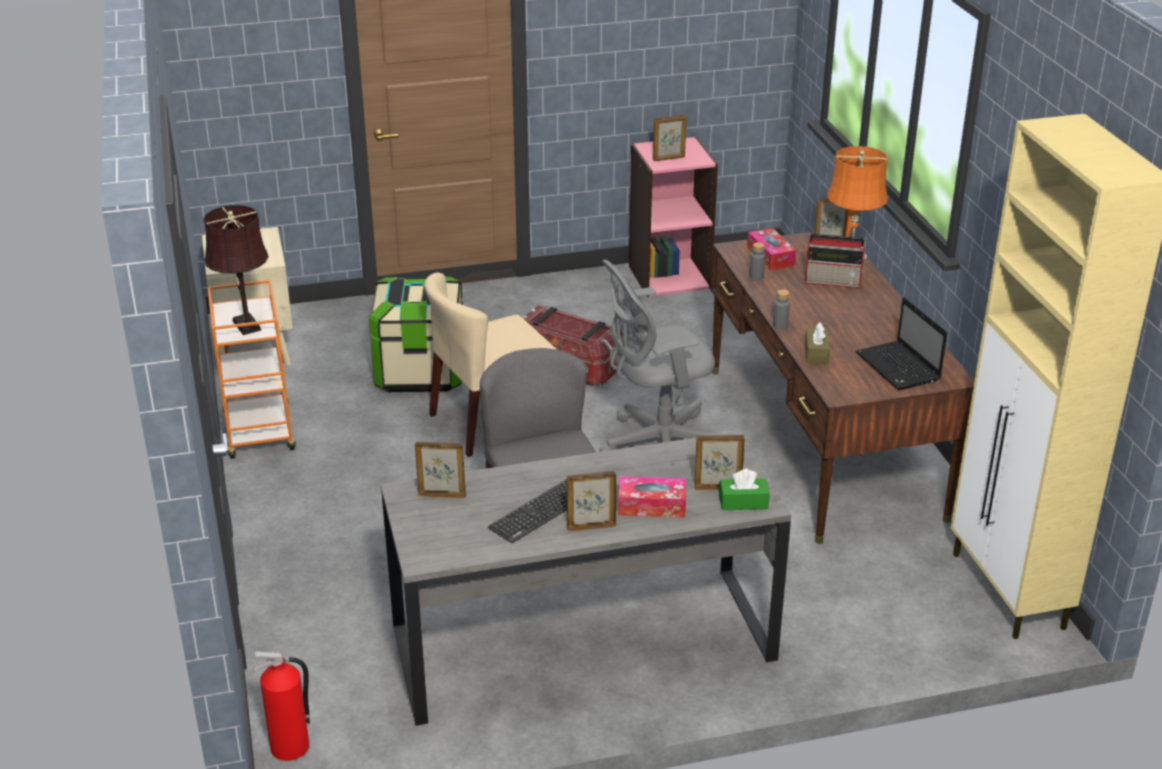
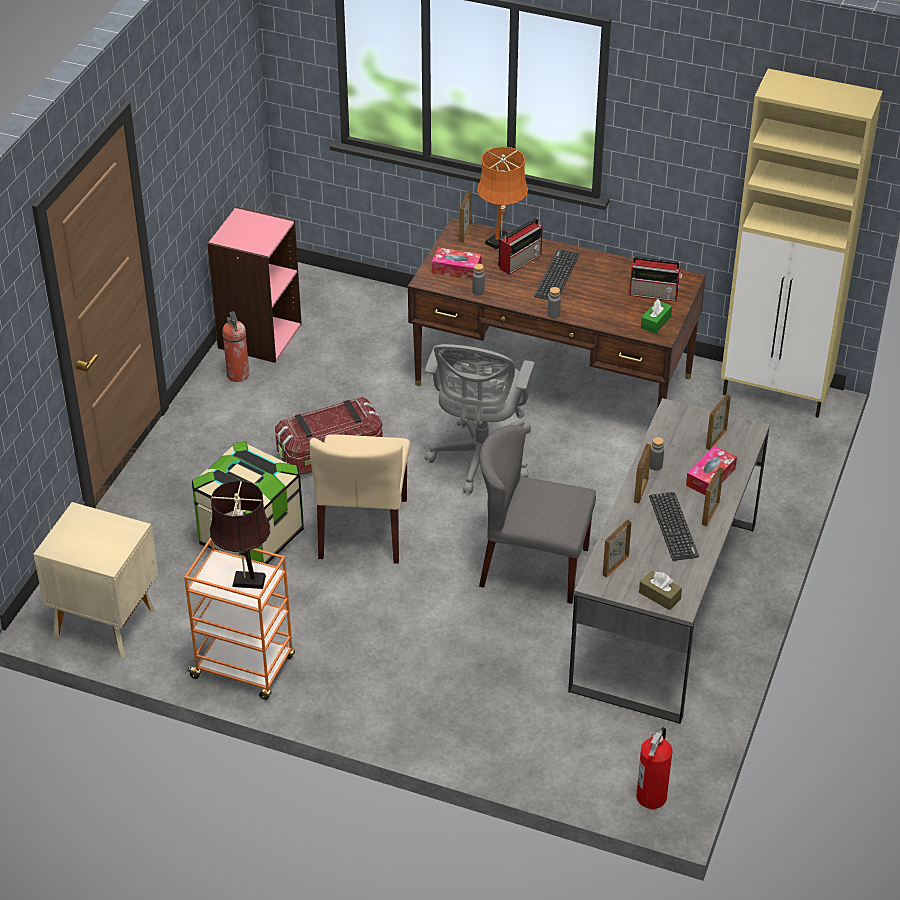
camera: 55 degrees left, 10 degrees up
picture frame [653,115,687,161] -> picture frame moved to [634,443,651,503]
green tissue box [719,469,770,510] -> green tissue box moved to [641,299,672,334]
brown tissue box [805,322,830,364] -> brown tissue box moved to [639,571,682,610]
laptop [856,297,947,390] -> radio [629,256,682,302]
none -> fire extinguisher [222,311,249,382]
none -> keyboard [534,249,580,300]
none -> grey bottle [649,437,664,471]

